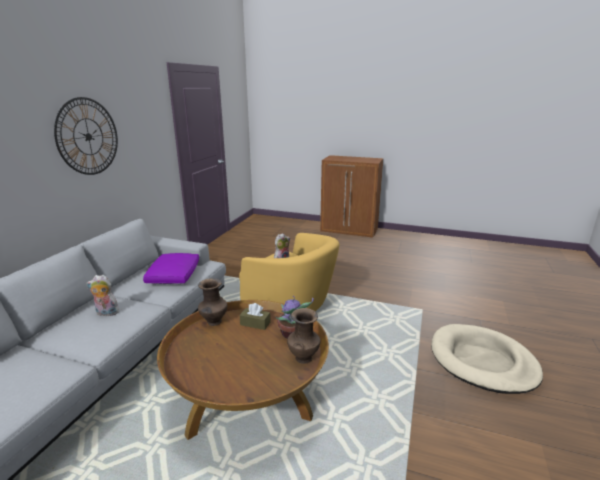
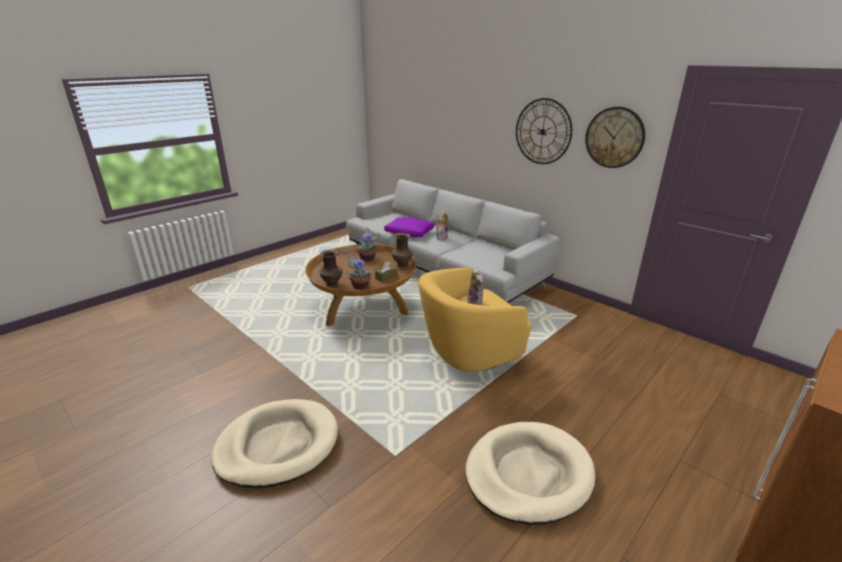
camera: 115 degrees right, 5 degrees up
purple pillow [143,253,199,284] -> purple pillow moved to [384,217,434,237]
none -> potted plant [356,227,381,261]
none -> beige dog bed [465,422,595,525]
none -> wall clock [585,107,645,168]

